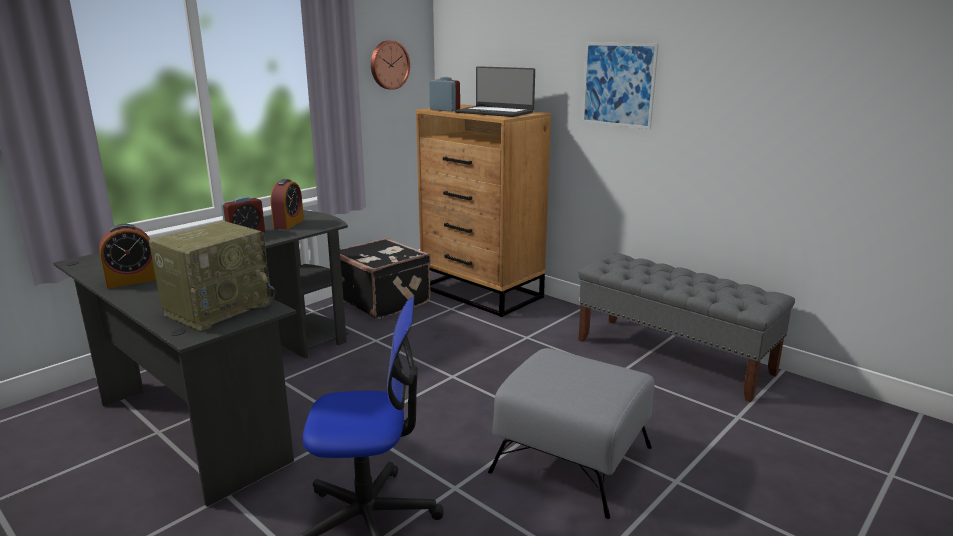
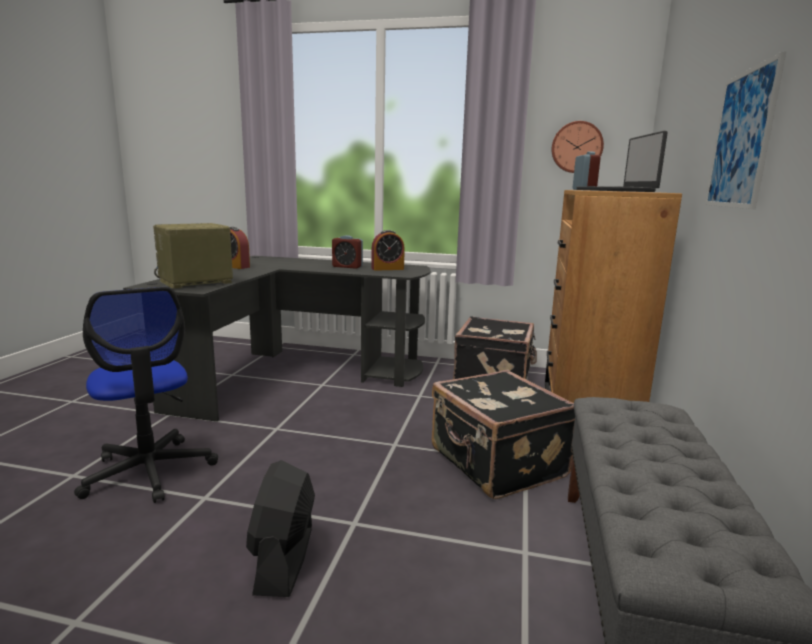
camera: 60 degrees right, 5 degrees down
radio [149,221,276,331] -> radio turned 135 degrees clockwise [153,223,233,289]
grey ottoman [488,348,655,519] -> black fan [246,460,315,597]
none -> black suitcase [432,370,575,499]

